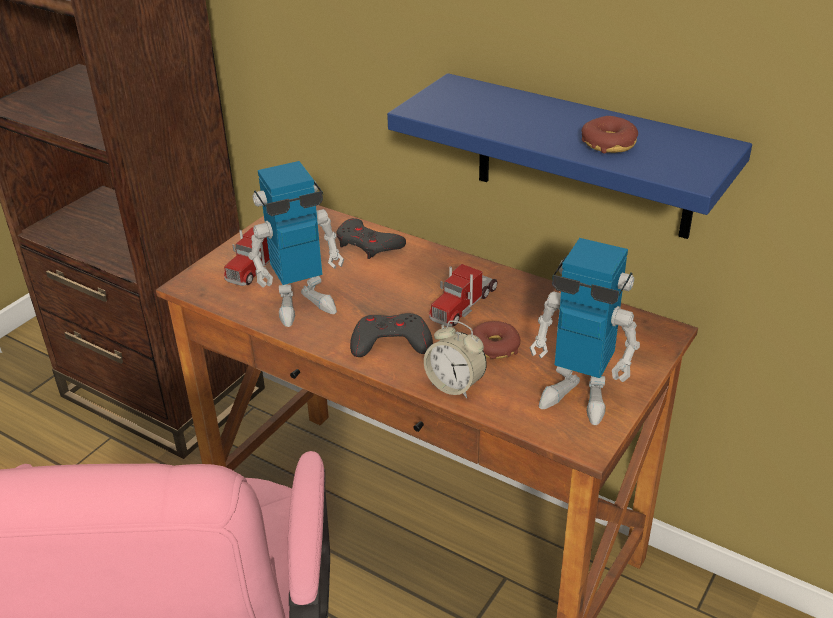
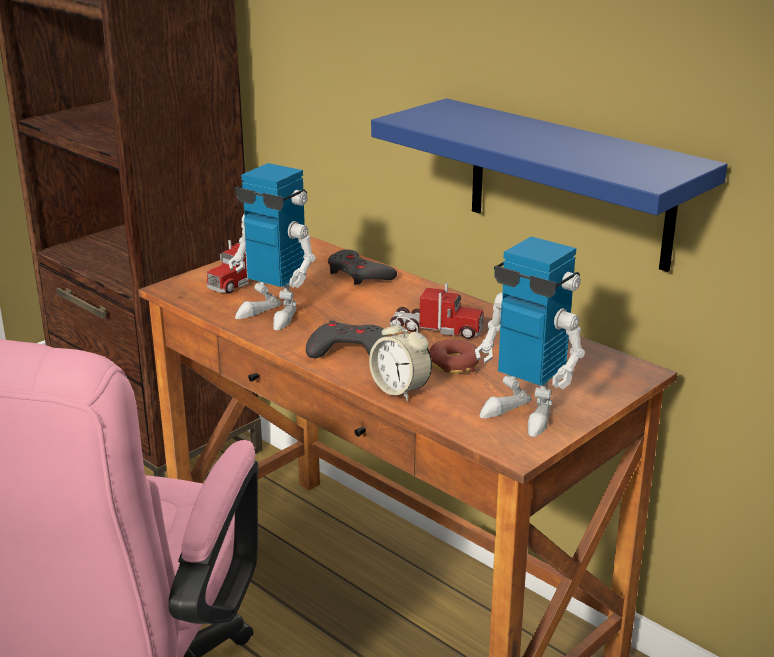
camera: 10 degrees right, 10 degrees down
toy robot [248,161,344,327] -> toy robot turned 45 degrees clockwise [228,163,316,330]
toy truck [429,264,497,327] -> toy truck turned 120 degrees counterclockwise [390,282,483,339]
donut [582,116,638,154] -> none

